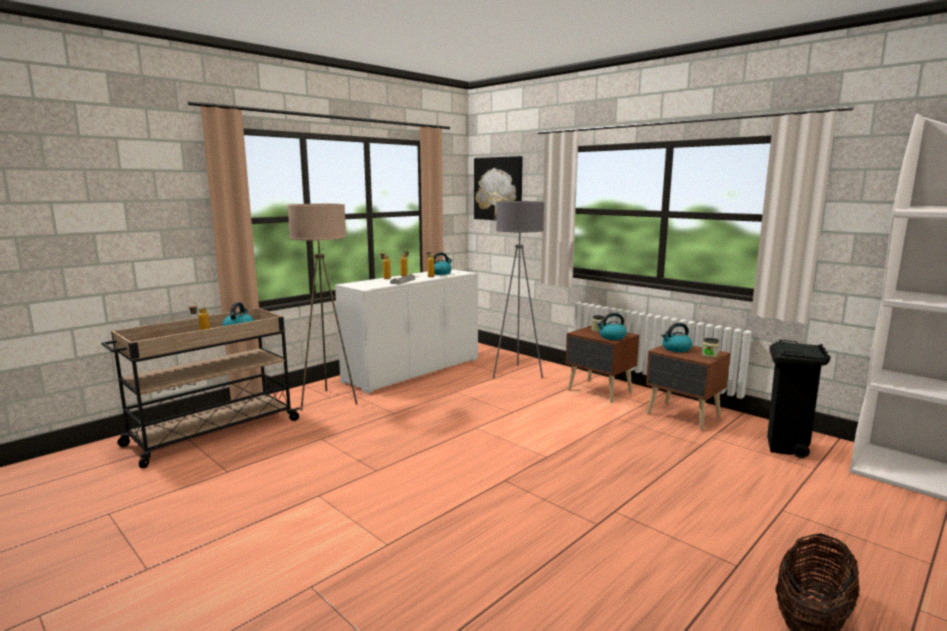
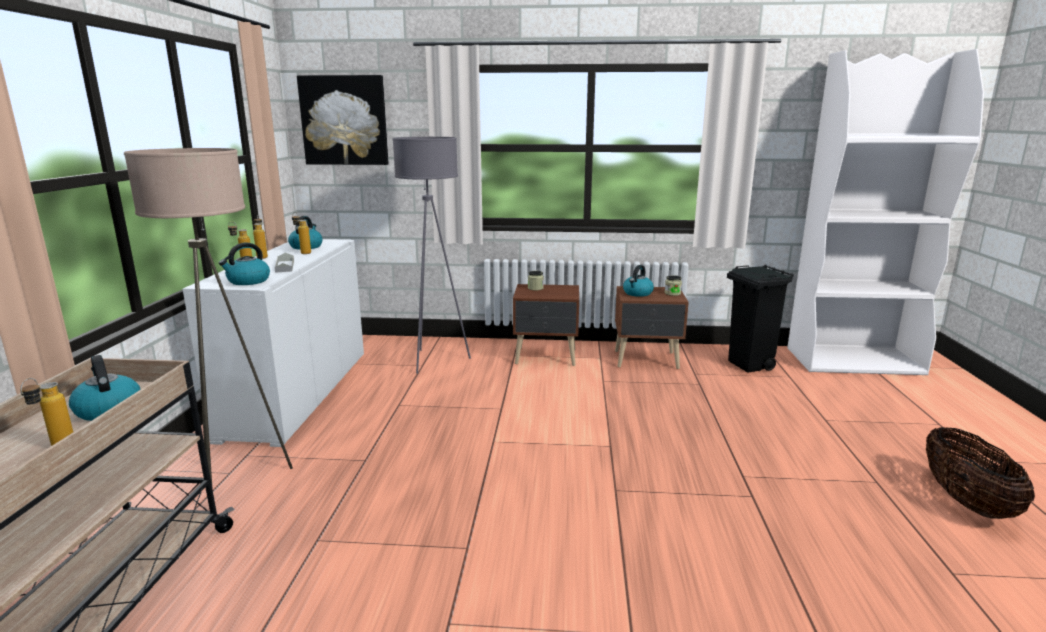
camera: 40 degrees left, 5 degrees up
kettle [597,313,627,340] -> kettle moved to [219,242,270,285]

